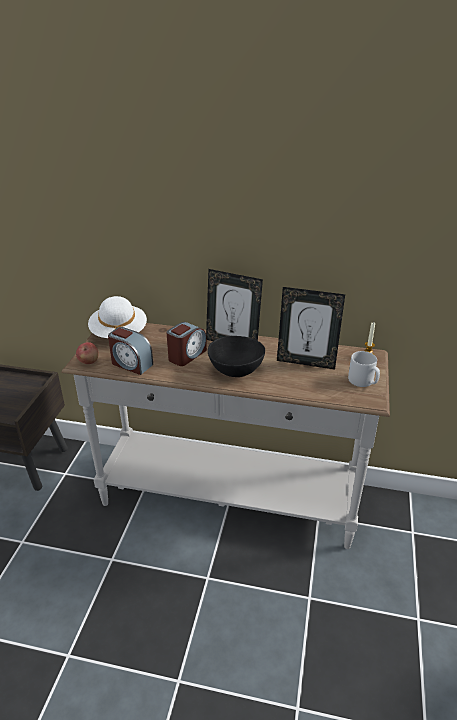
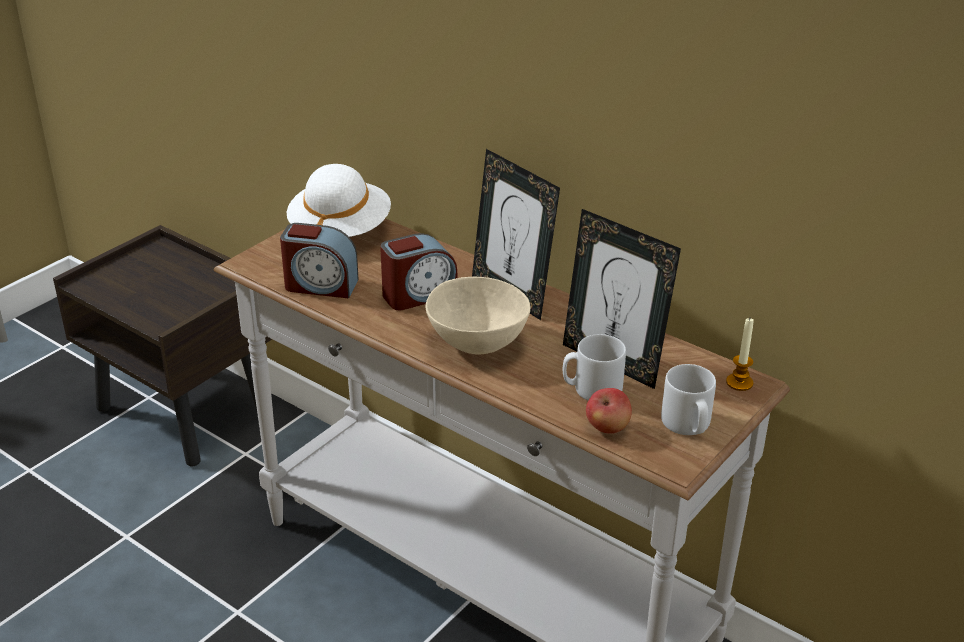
camera: 25 degrees right, 0 degrees up
apple [76,342,99,364] -> apple moved to [586,388,632,434]
alarm clock [108,327,153,375] -> alarm clock turned 45 degrees counterclockwise [280,223,359,298]
black bowl [208,336,265,377] -> beige bowl [426,277,530,355]
none -> grey mug [563,334,626,400]

